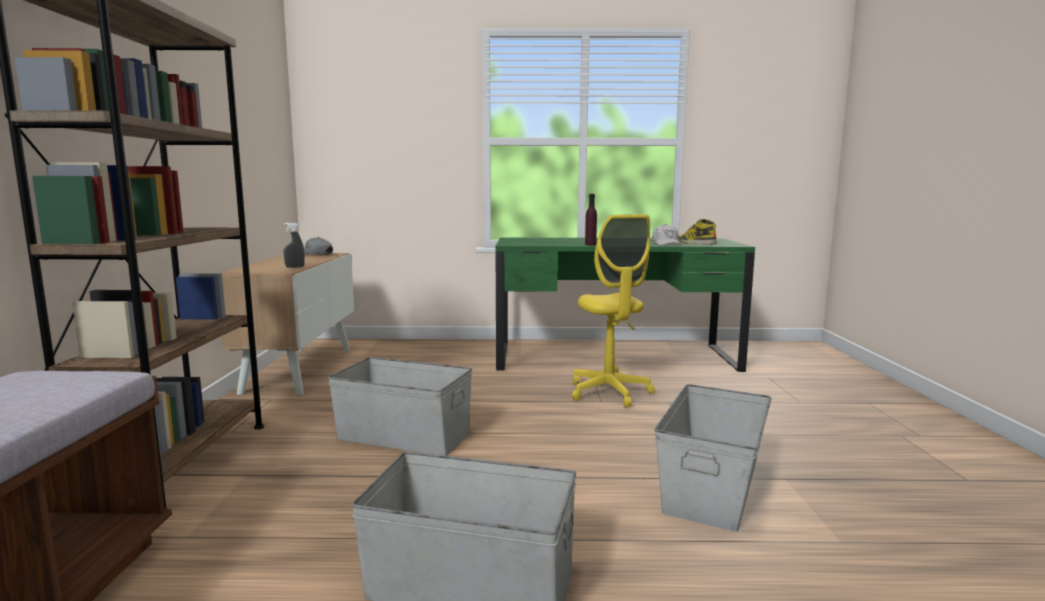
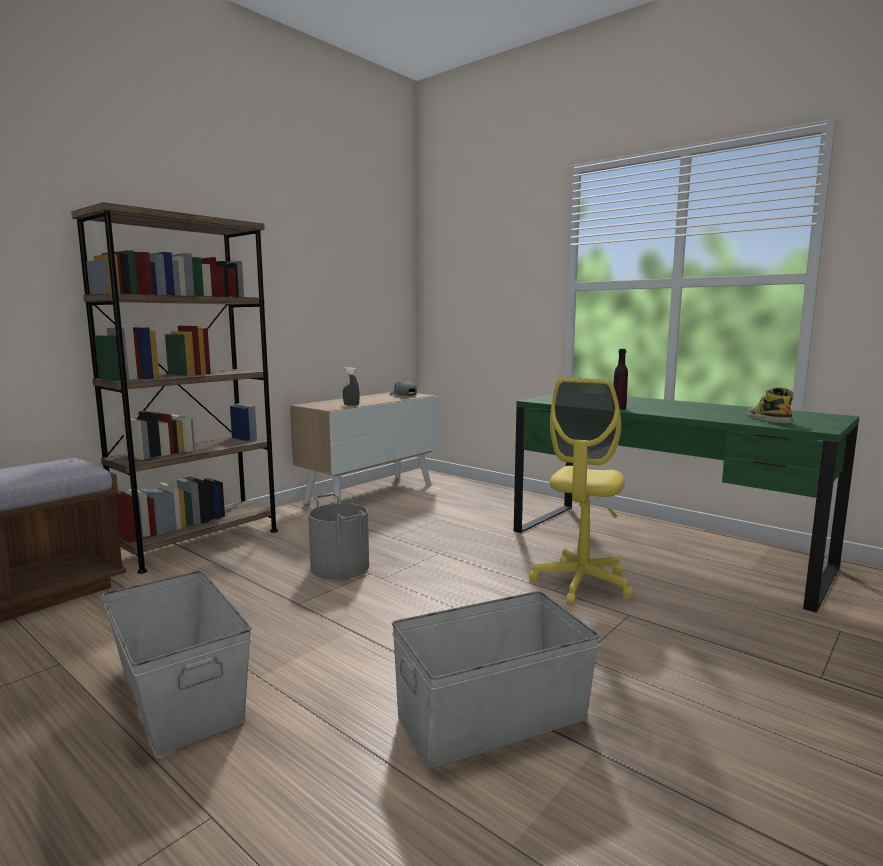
camera: 40 degrees right, 0 degrees up
grey storage box [328,357,472,456] -> grey bucket [308,494,369,580]
white cap [652,224,682,246] -> none

